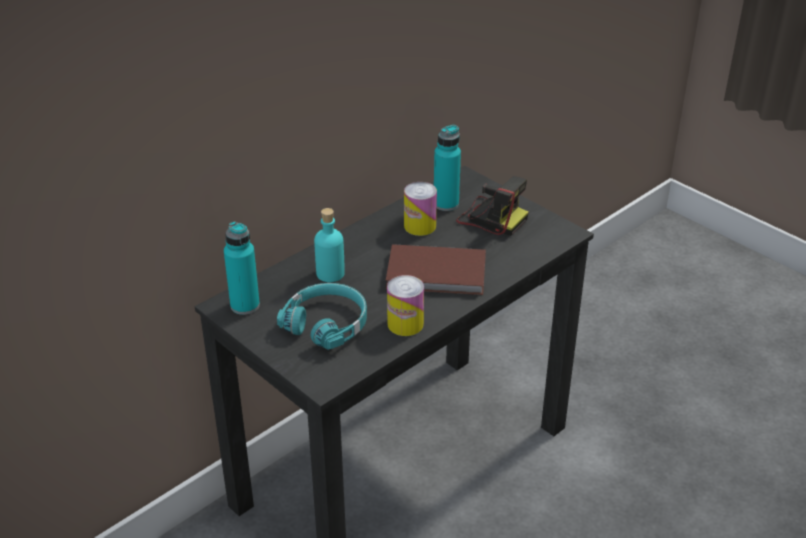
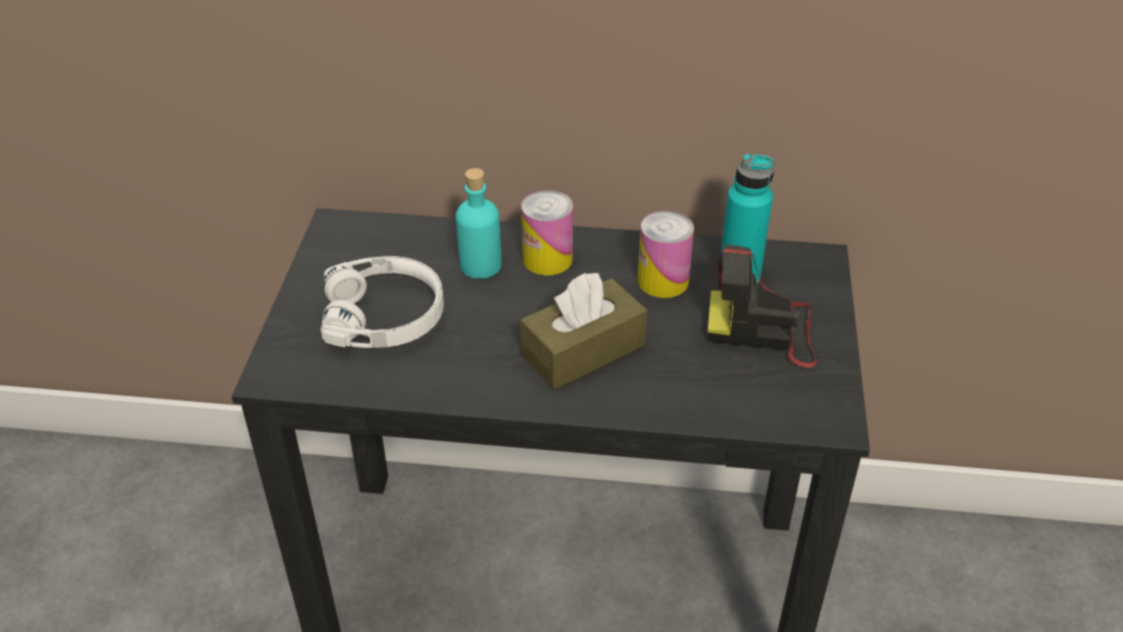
camera: 50 degrees right, 5 degrees up
turquoise bottle [224,221,260,315] -> none
turquoise headphones [277,283,367,350] -> white headphones [320,256,444,348]
brown book [386,244,486,295] -> brown tissue box [520,273,647,390]
can [387,275,424,336] -> can moved to [521,190,573,275]
camera [456,176,529,236] -> camera turned 105 degrees clockwise [708,244,817,368]

